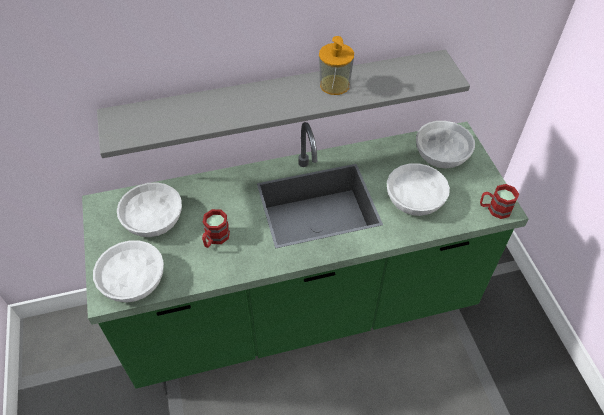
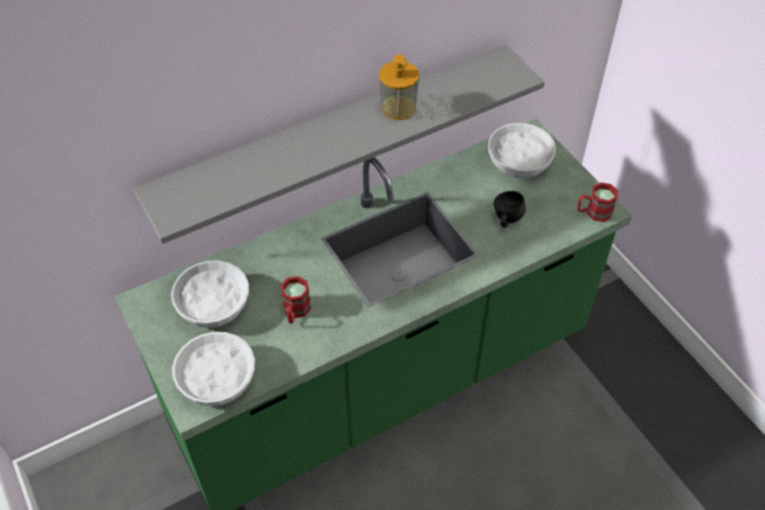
camera: 15 degrees left, 0 degrees up
white bowl [387,163,450,216] -> black mug [494,191,526,228]

